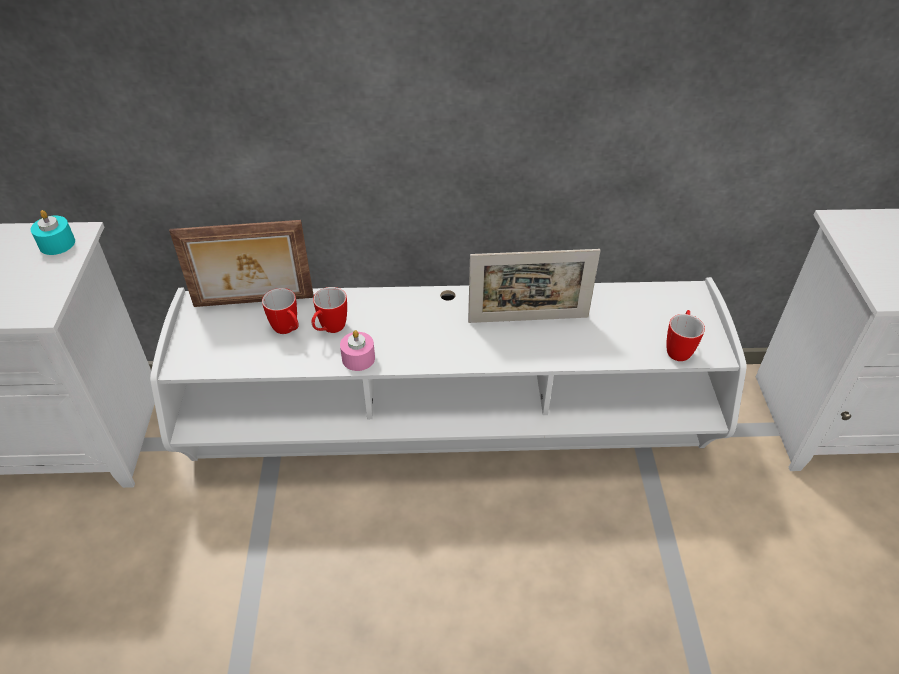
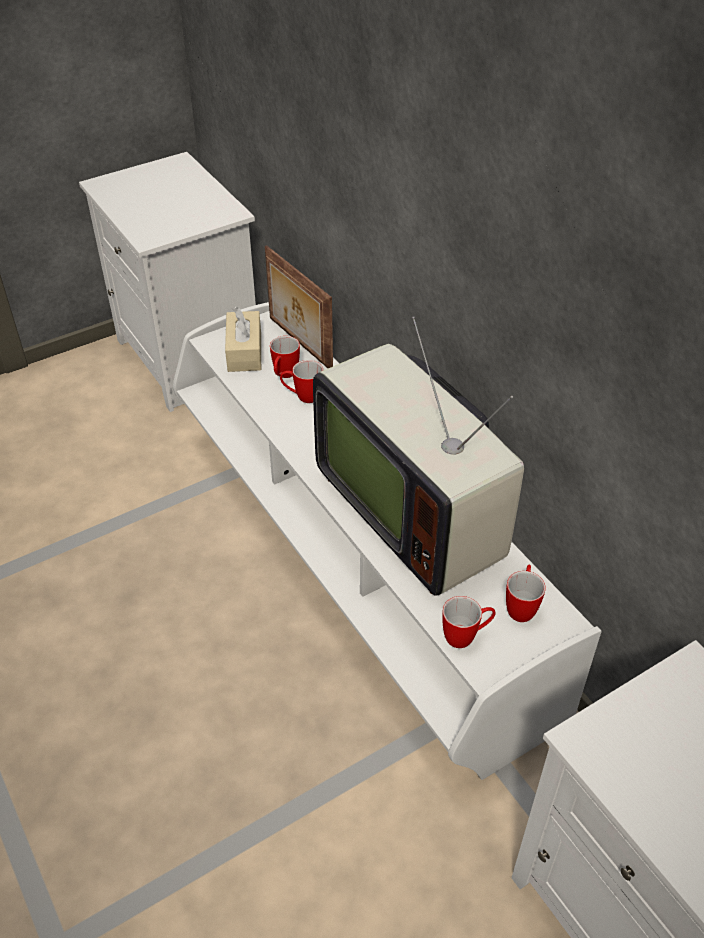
camera: 60 degrees right, 0 degrees up
turquoise candle [30,210,75,255] -> none
pink candle [340,330,375,371] -> none
picture frame [468,249,601,323] -> television [313,316,524,596]
none -> beige tissue box [225,307,261,372]
none -> mug [506,565,546,622]

